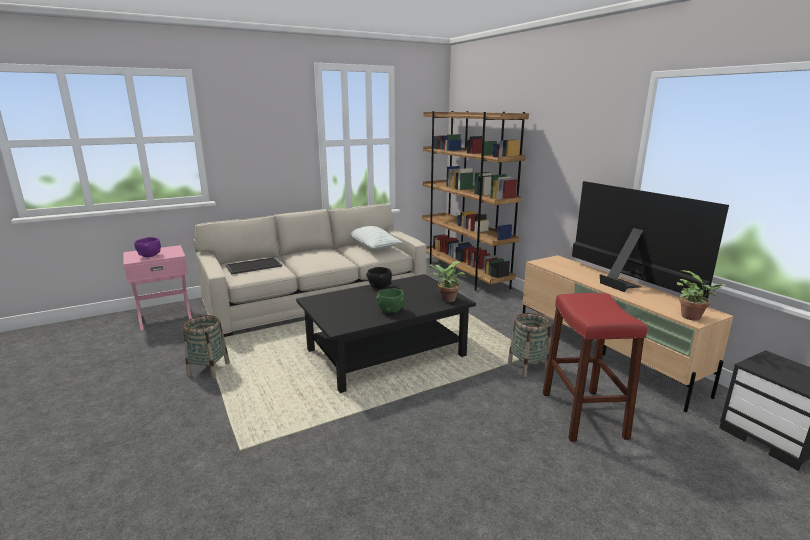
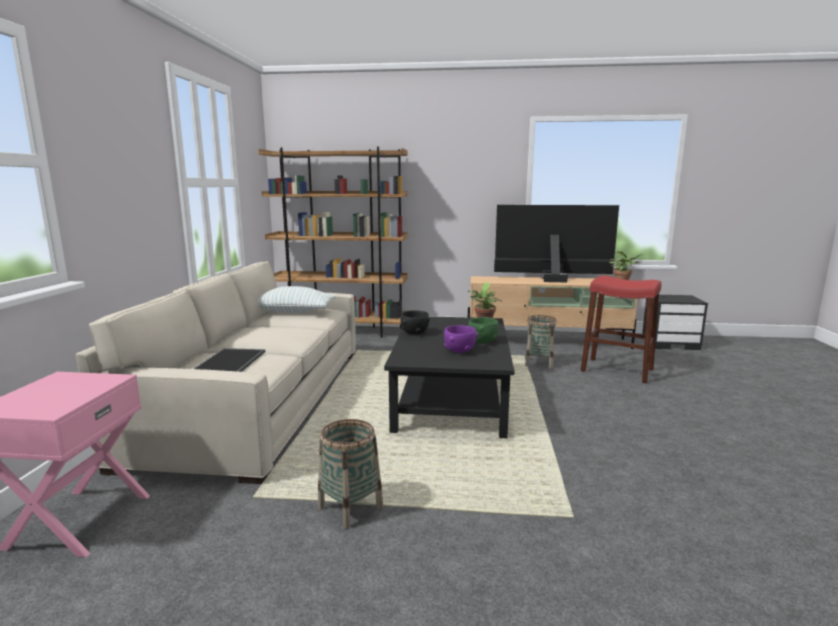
camera: 55 degrees left, 5 degrees down
purple bowl [134,237,161,257] -> purple bowl moved to [444,325,478,353]

